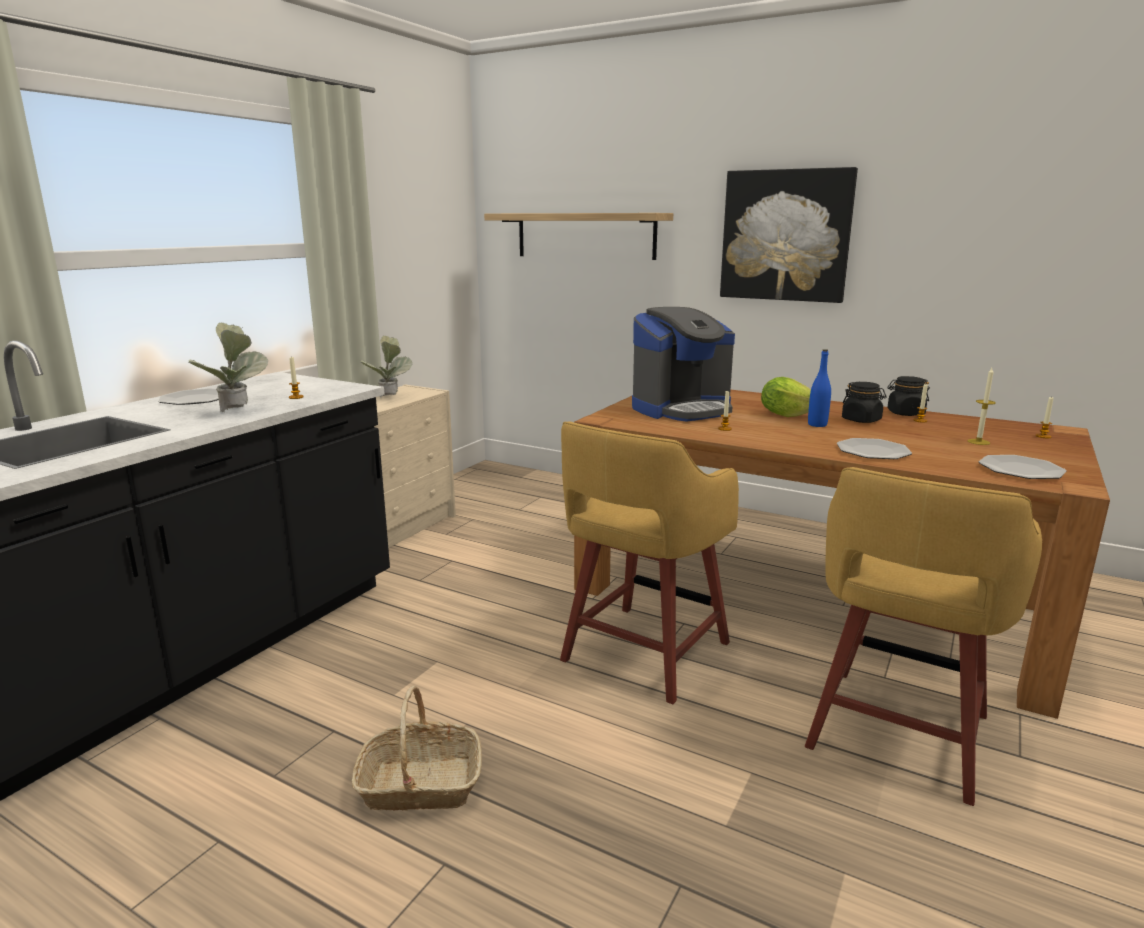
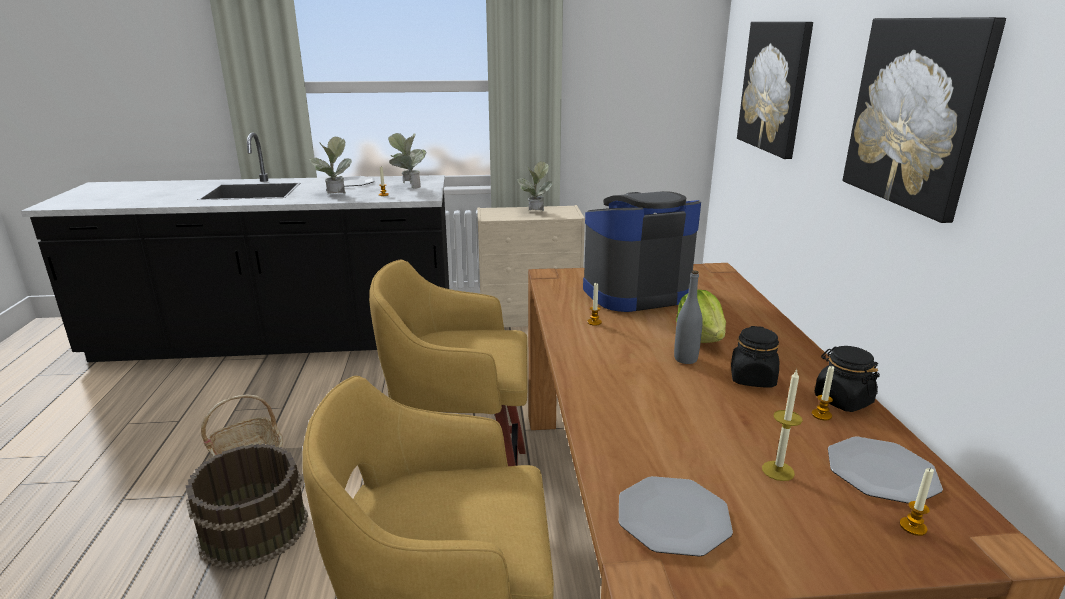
camera: 55 degrees right, 5 degrees up
shelf [484,213,673,260] -> picture [737,22,813,159]
coffee machine [632,307,735,422] -> coffee machine turned 135 degrees clockwise [583,191,701,312]
blue bottle [808,349,831,427] -> grey bottle [674,270,703,364]
plate [836,438,912,459] -> plate moved to [828,437,943,504]
none -> brown bucket [185,443,308,570]
none -> potted plant [388,133,427,189]

